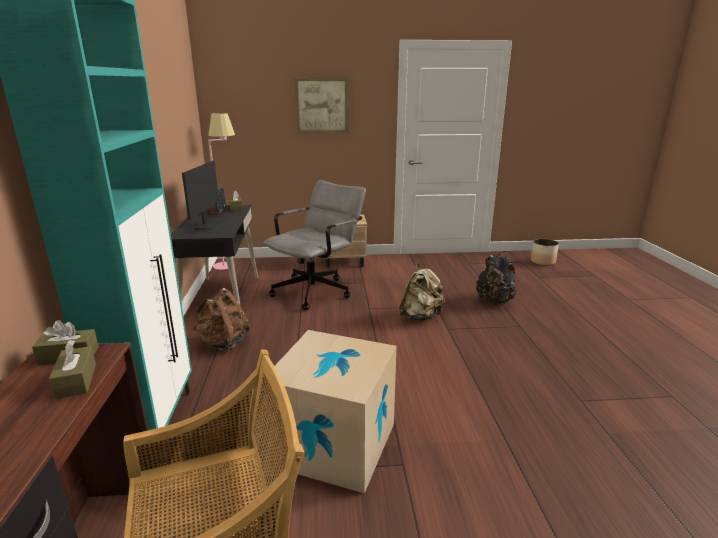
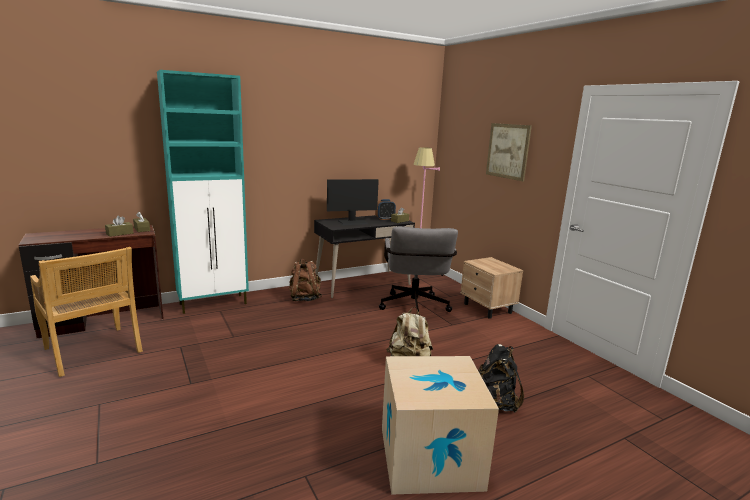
camera: 65 degrees right, 5 degrees down
grey office chair [263,180,366,310] -> grey office chair turned 75 degrees clockwise [379,226,458,315]
cardboard box [265,330,397,494] -> cardboard box moved to [382,356,499,495]
planter [530,239,559,266] -> none

